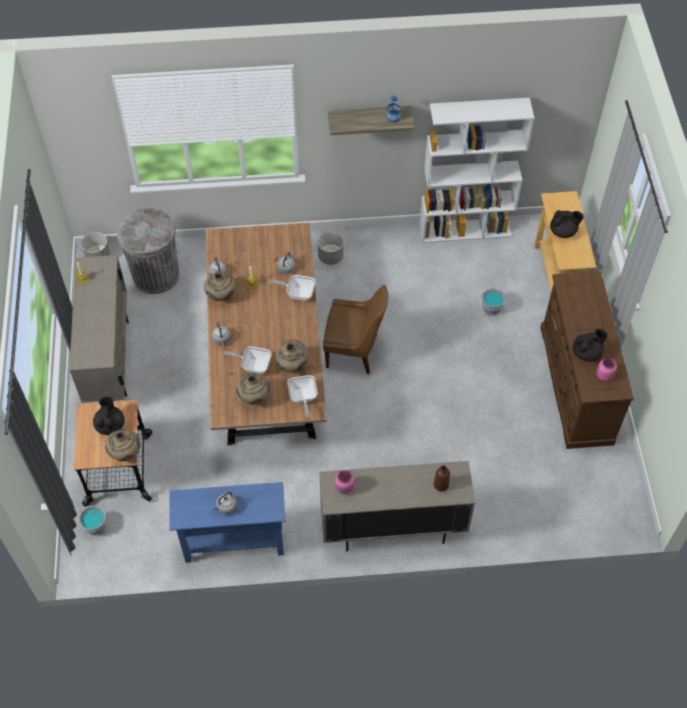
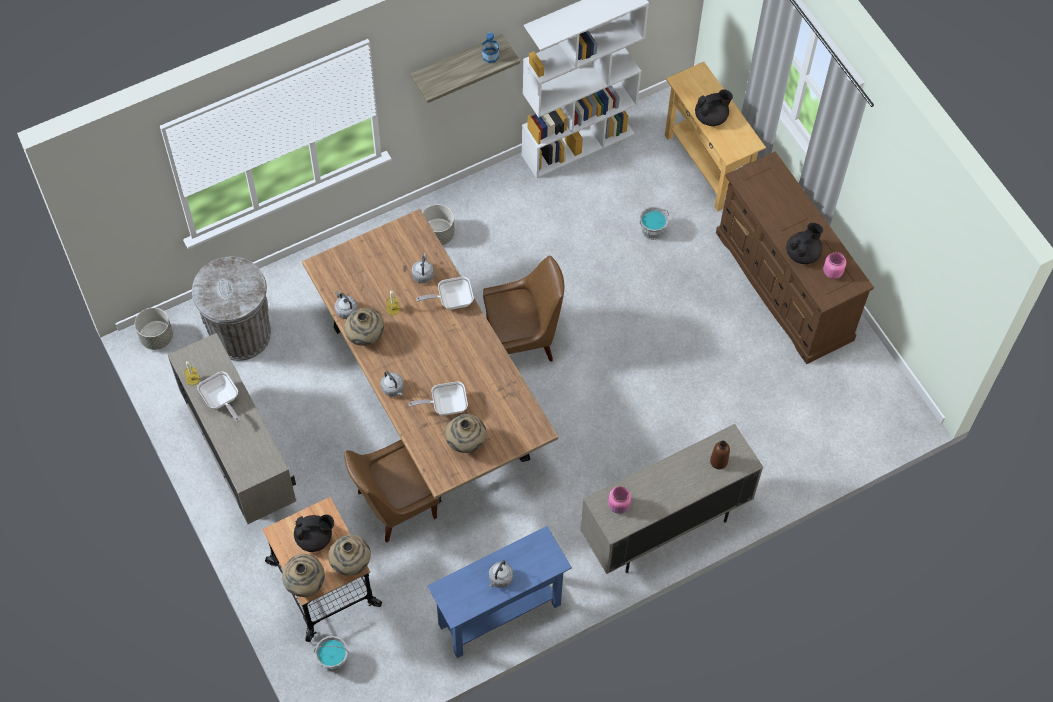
camera: 25 degrees left, 5 degrees up
black teapot [93,396,124,435] -> black teapot turned 105 degrees clockwise [294,514,334,552]
beige vase [275,340,308,373] -> beige vase moved to [282,554,325,597]
frying pan [288,375,318,418] -> frying pan moved to [197,372,240,422]
none -> brown chair [344,440,439,543]

